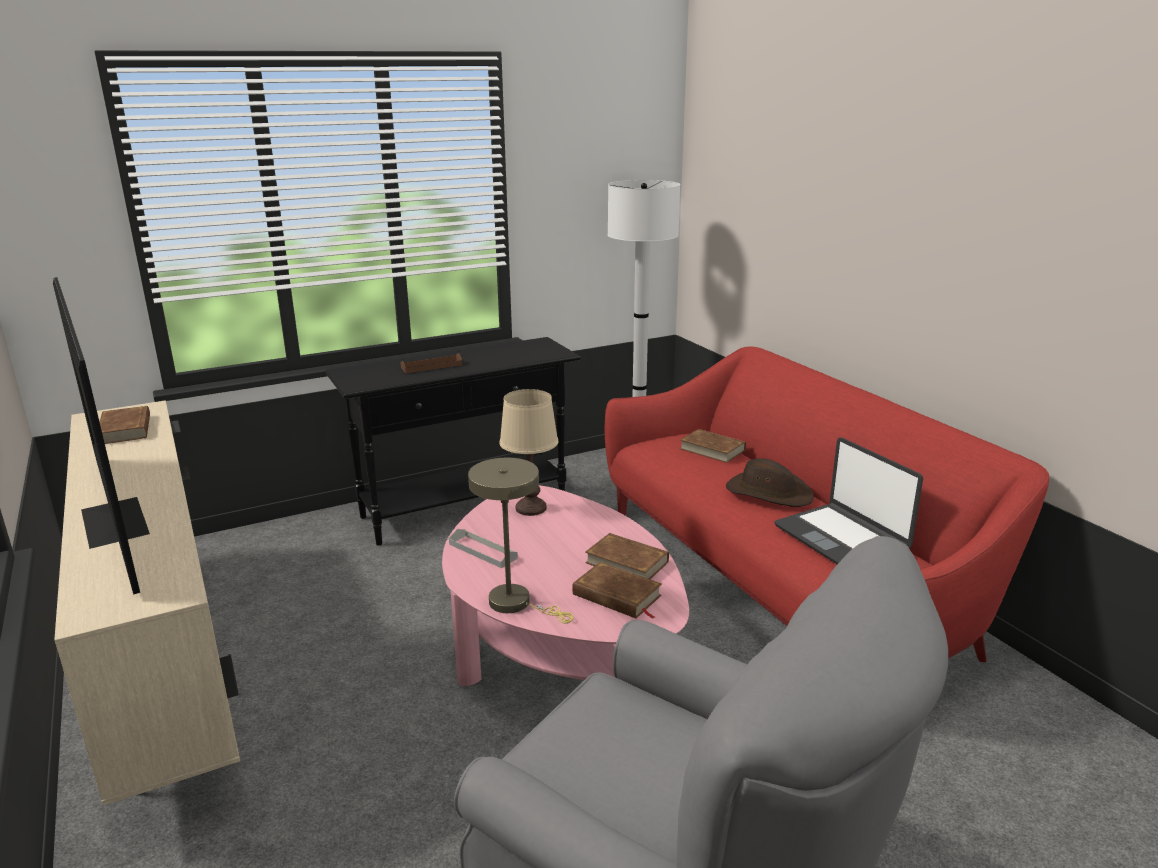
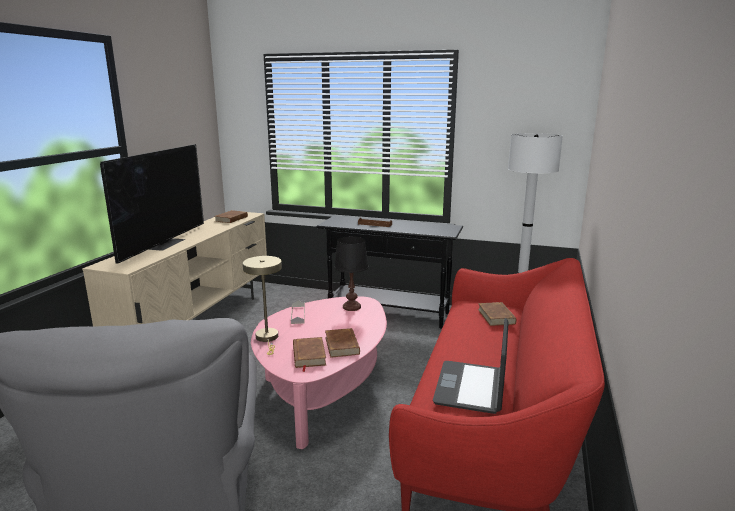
camera: 45 degrees right, 5 degrees down
beige table lamp [499,389,559,516] -> black table lamp [334,236,369,311]
brown hat [726,458,814,507] -> none

